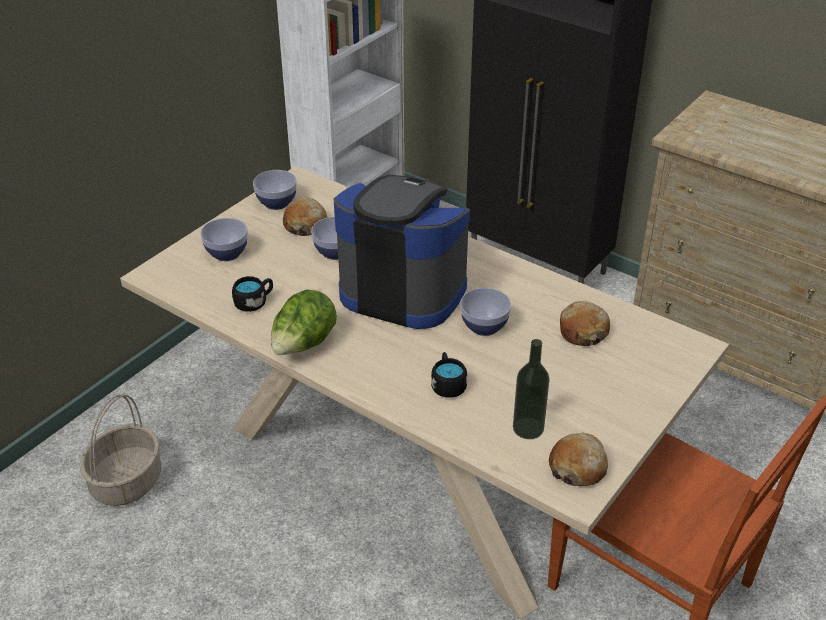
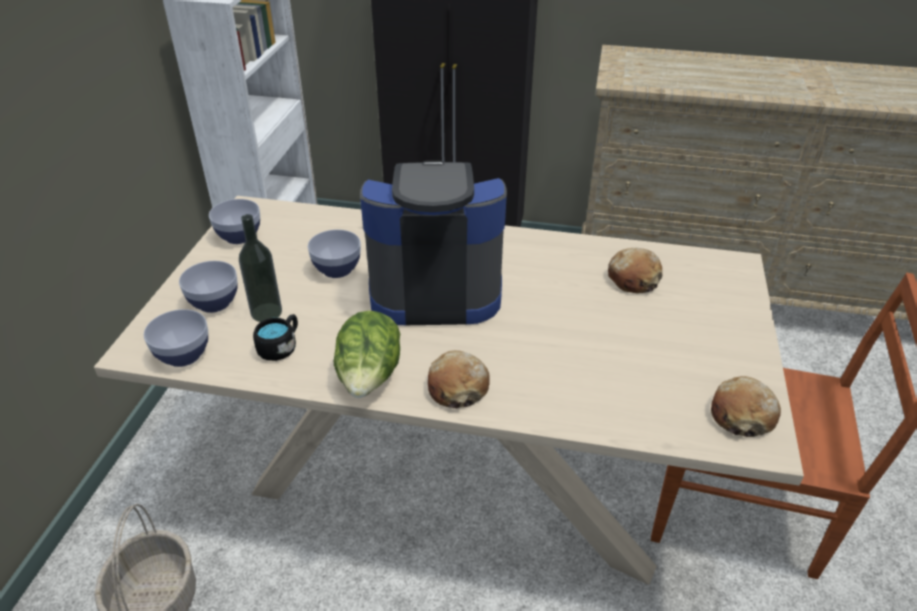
camera: 25 degrees left, 0 degrees up
bread [283,197,327,236] -> bread moved to [428,350,490,409]
black mug [431,352,467,398] -> none
bowl [460,288,511,336] -> bowl moved to [144,309,208,367]
bottle [513,339,549,439] -> bottle moved to [239,214,282,322]

